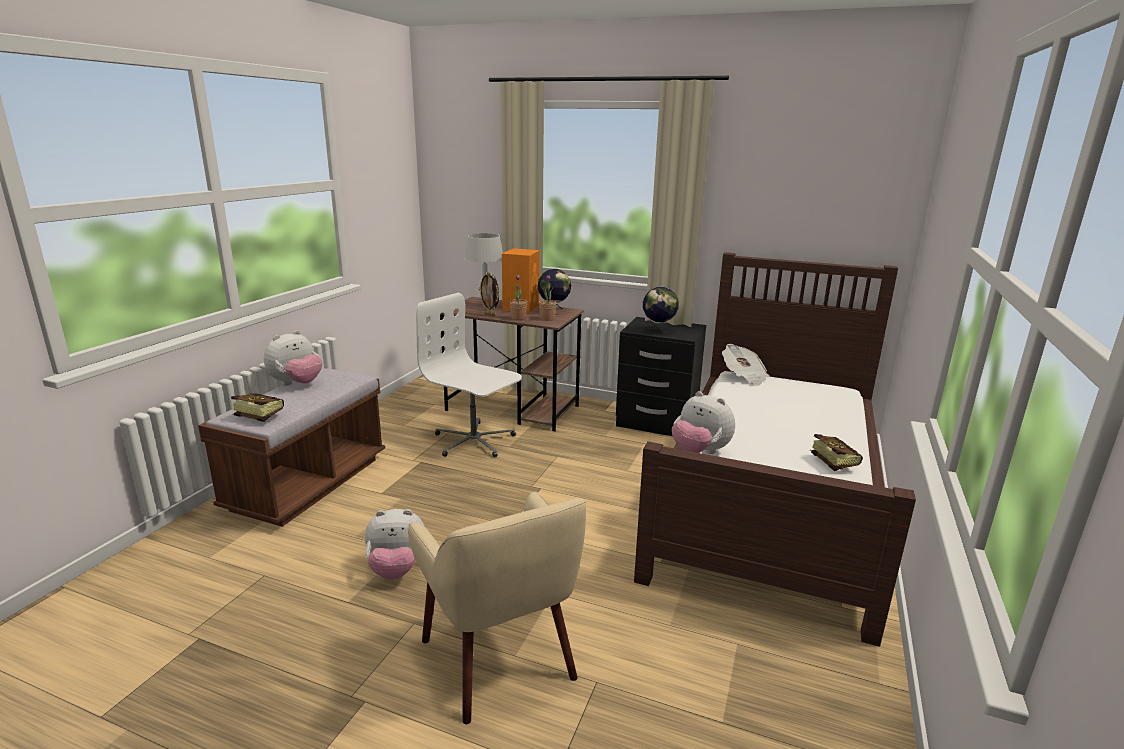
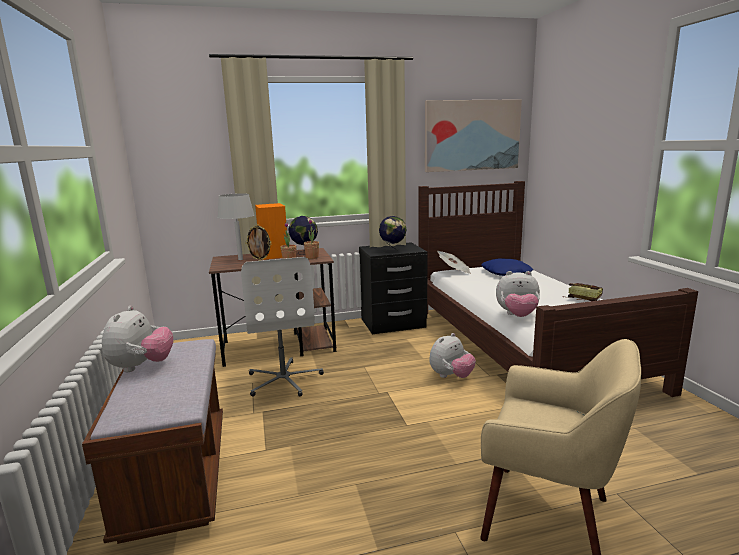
camera: 35 degrees left, 5 degrees down
book [231,393,284,422] -> none
plush toy [365,509,425,580] -> plush toy moved to [429,333,476,378]
white office chair [416,293,522,457] -> white office chair turned 105 degrees counterclockwise [241,257,324,397]
none -> picture [425,99,522,172]
none -> blue pillow [481,258,533,276]

